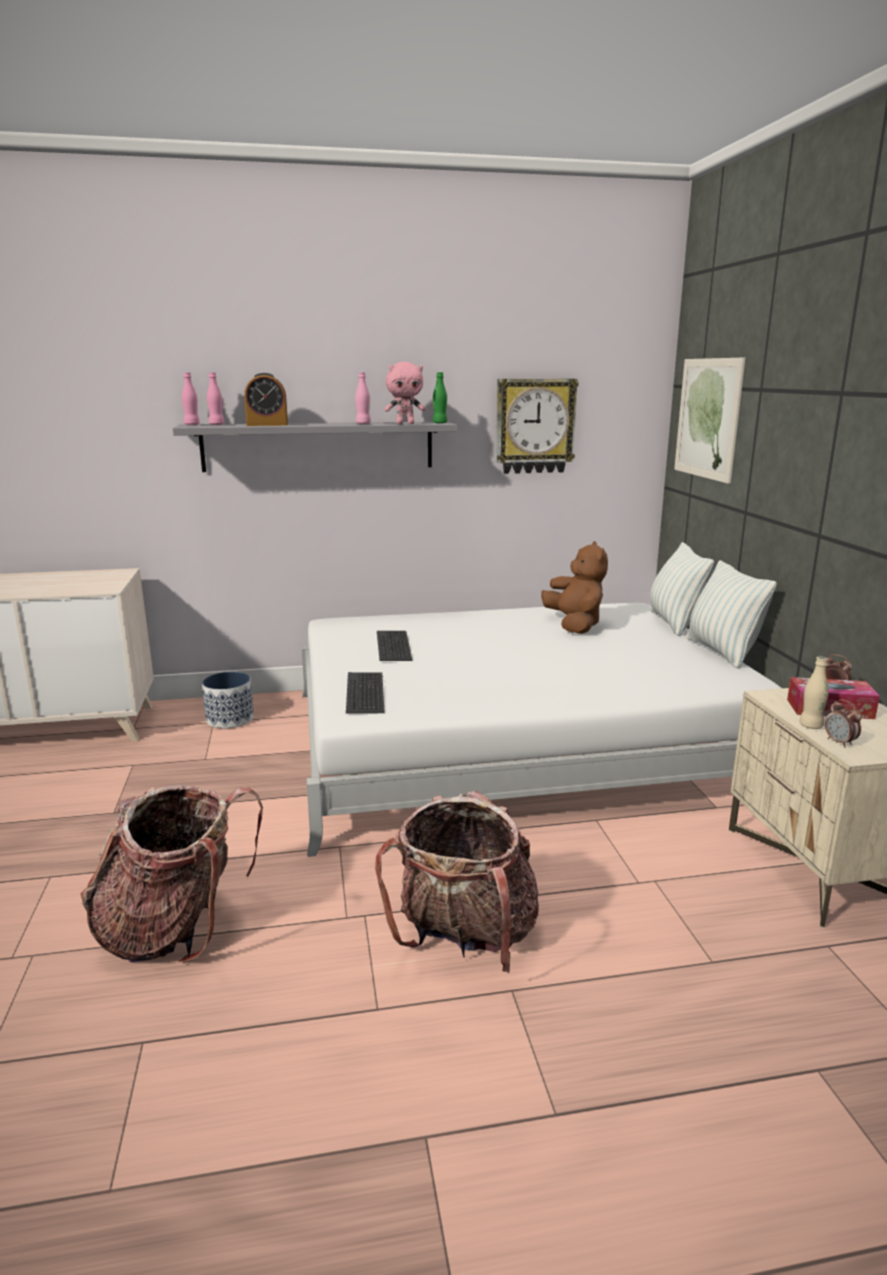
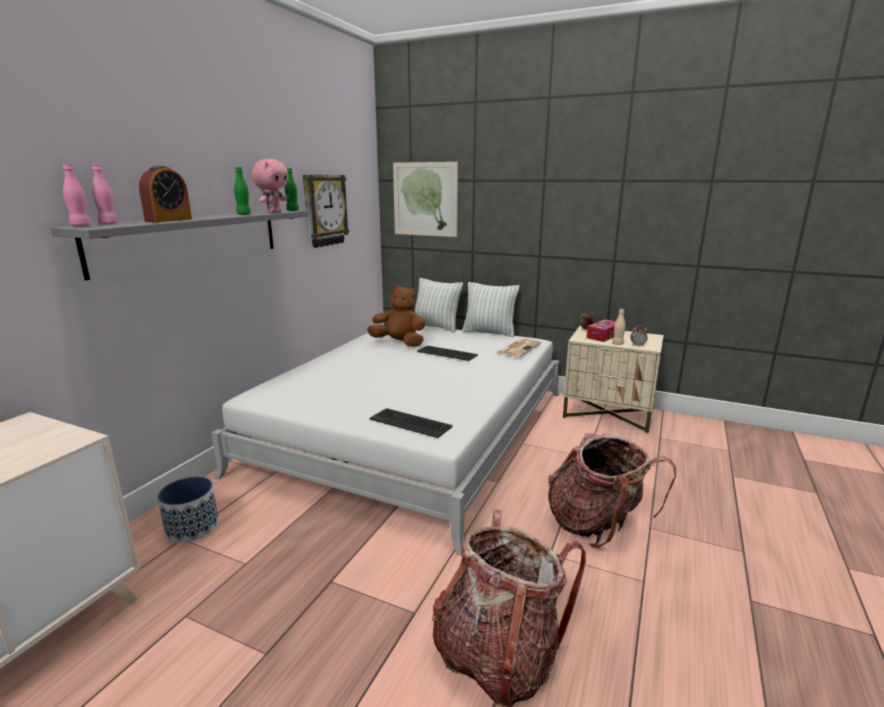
camera: 55 degrees left, 0 degrees up
pink bottle [355,372,371,424] -> green bottle [234,167,251,215]
keyboard [377,631,412,661] -> keyboard moved to [417,346,478,361]
none -> newspaper [497,338,541,357]

